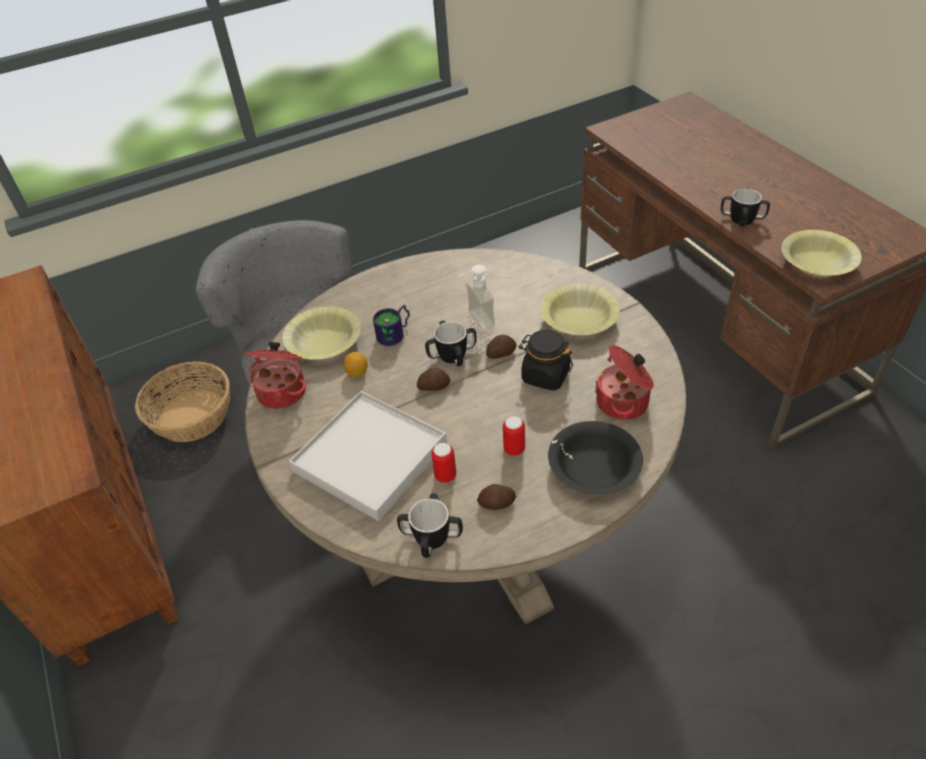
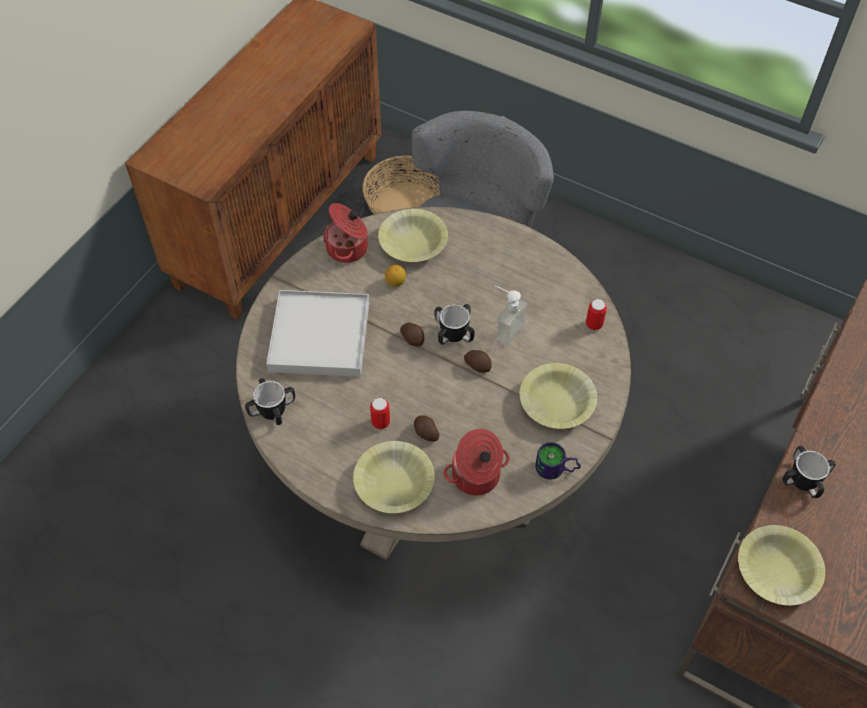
camera: 55 degrees right, 10 degrees up
mug [373,305,410,346] -> mug moved to [535,442,581,480]
can [431,443,456,483] -> can moved to [586,299,607,330]
potato [477,484,516,510] -> potato moved to [414,415,439,442]
black jar [519,330,573,391] -> none
black bowl [548,421,643,495] -> yellow bowl [353,441,435,513]

